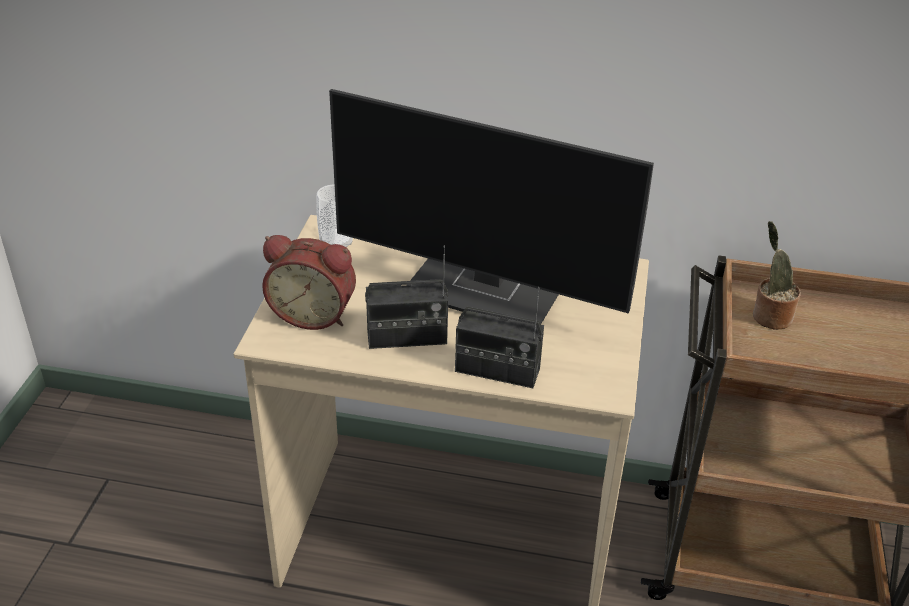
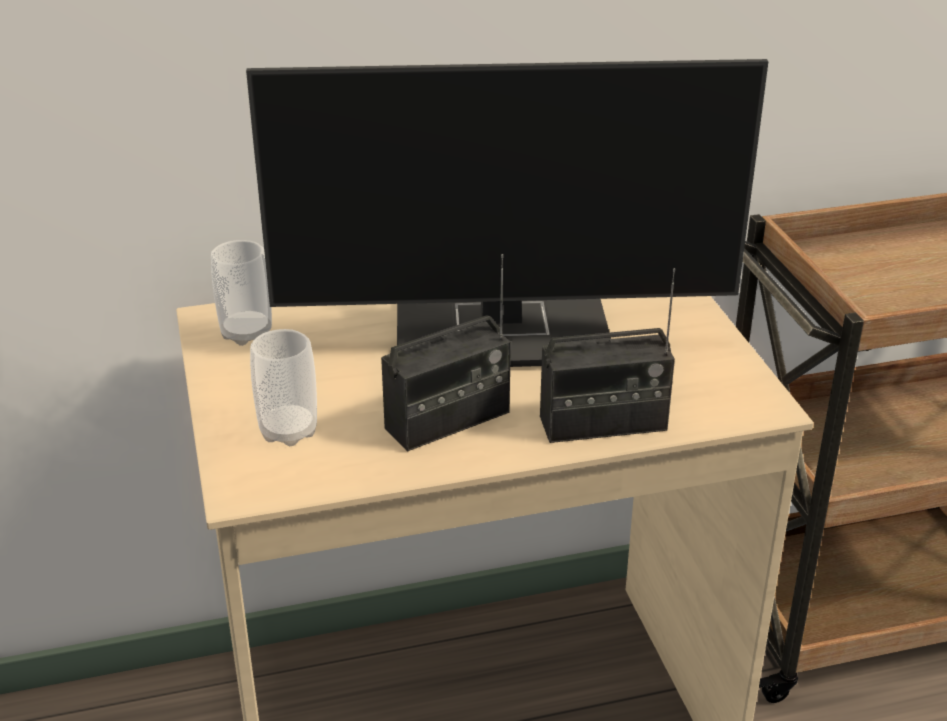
camera: 25 degrees left, 5 degrees down
alarm clock [262,235,356,330] -> cup [250,329,317,446]
potted plant [753,221,801,330] -> none

